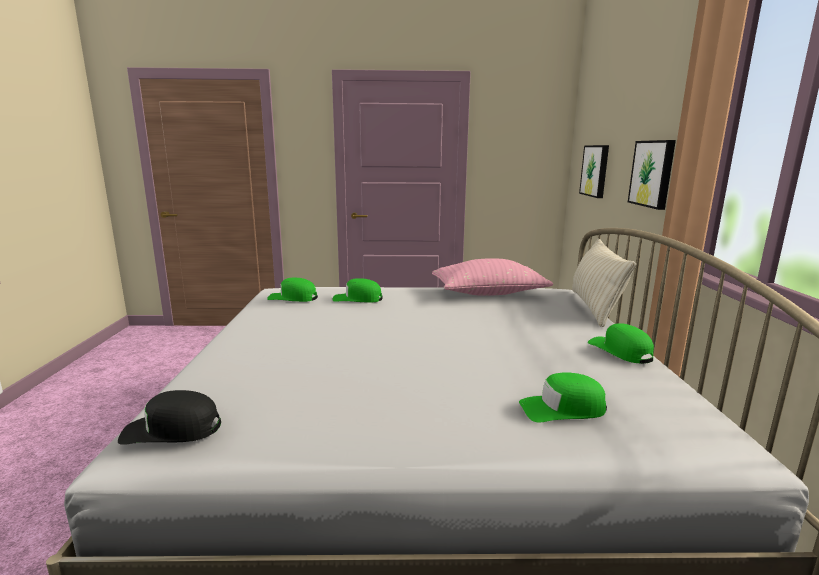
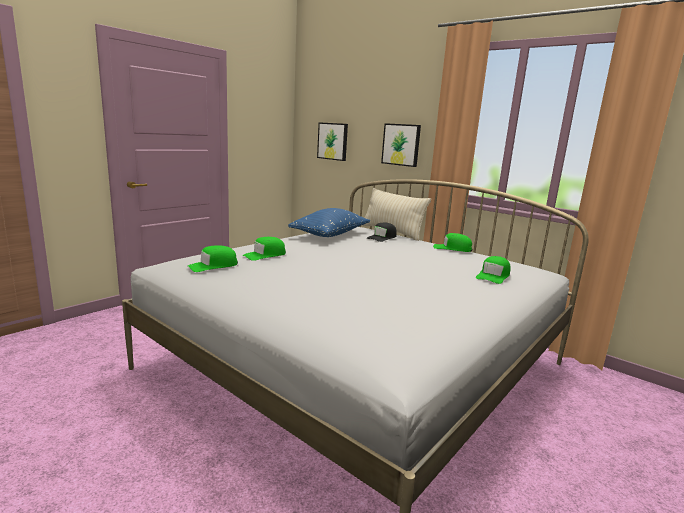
camera: 50 degrees left, 0 degrees up
black cap [118,390,221,445] -> black cap moved to [367,223,397,242]
pink pillow [432,258,553,296] -> blue pillow [288,208,370,237]

